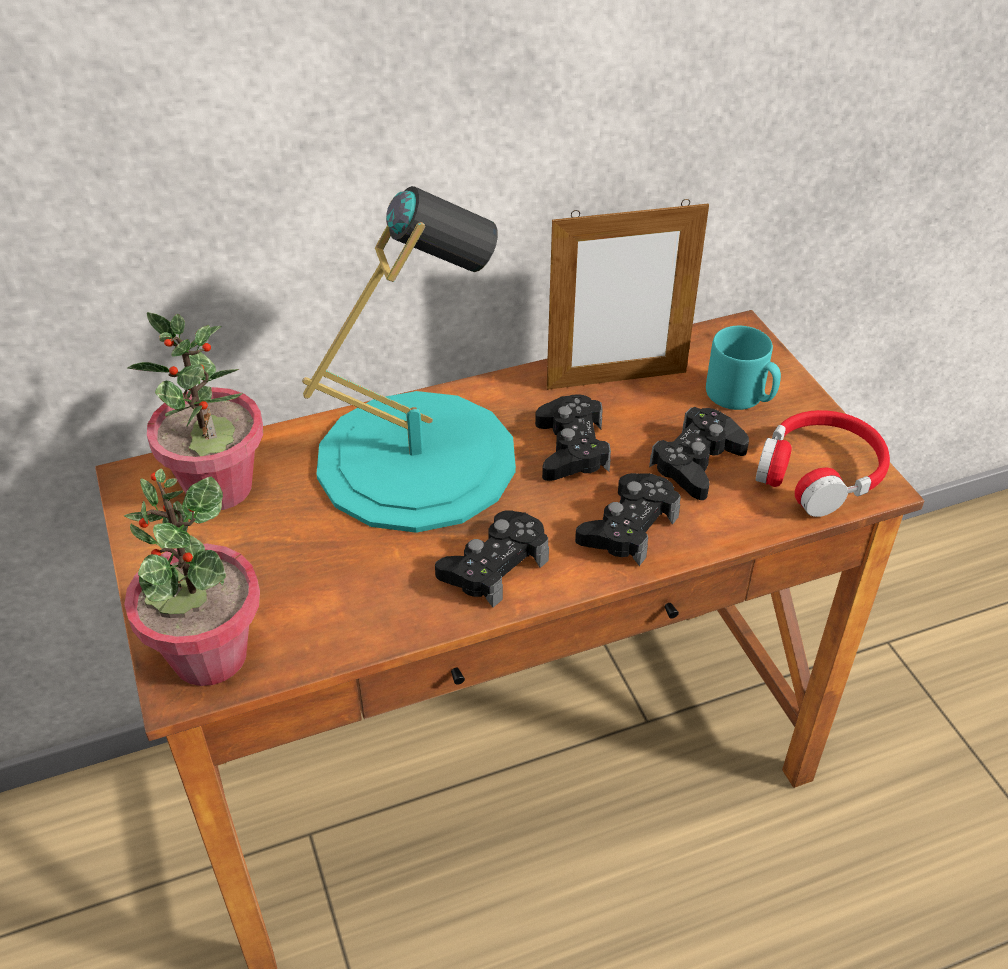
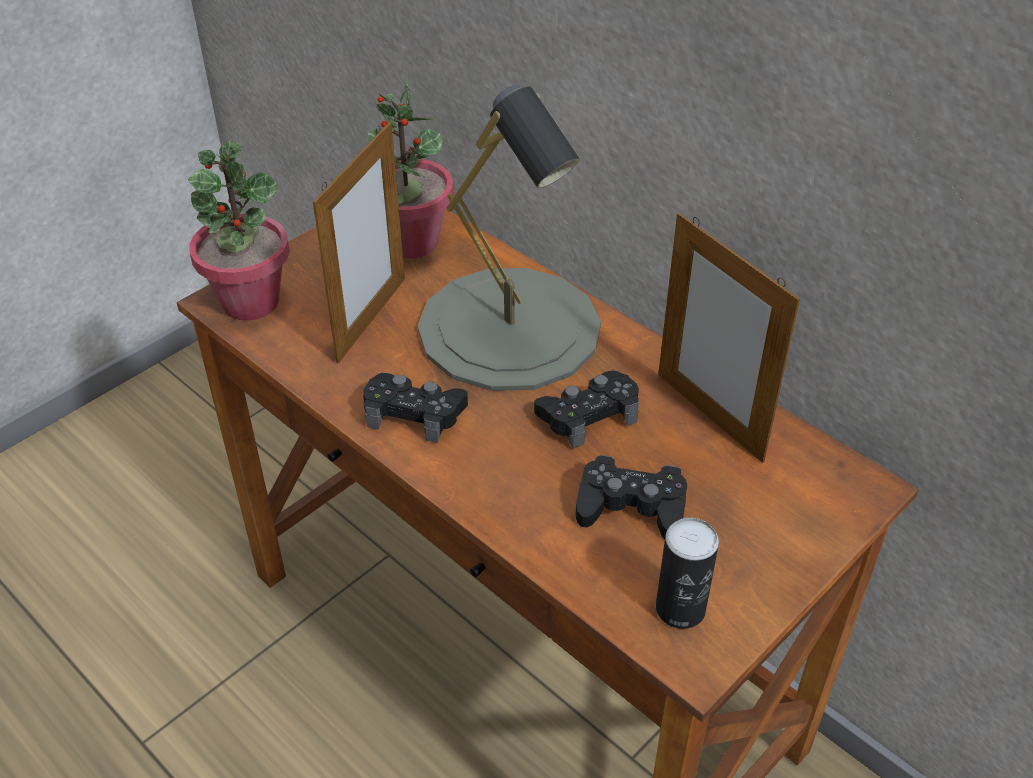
camera: 65 degrees right, 0 degrees up
turquoise table lamp [302,186,516,533] -> grey table lamp [418,85,601,391]
black game controller [575,473,681,566] -> none
turquoise mug [706,326,781,410] -> none
red headphones [756,410,890,517] -> can [656,518,719,629]
none -> picture frame [313,122,405,363]

